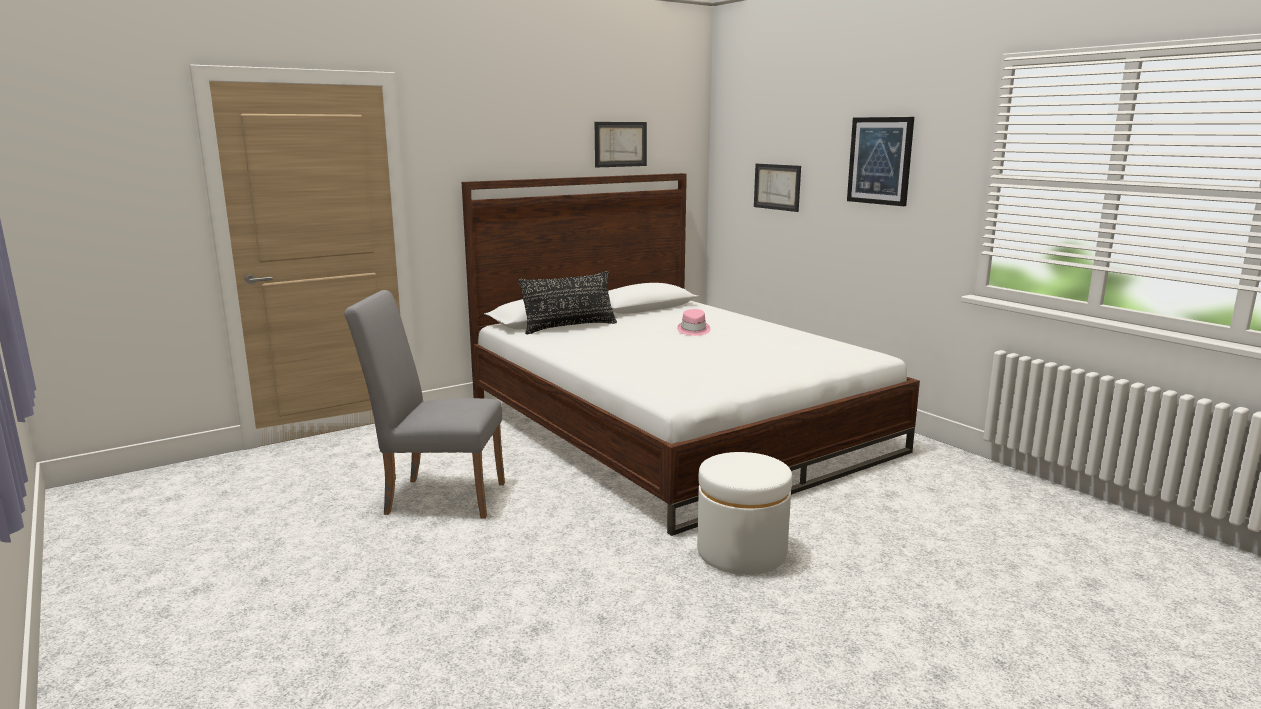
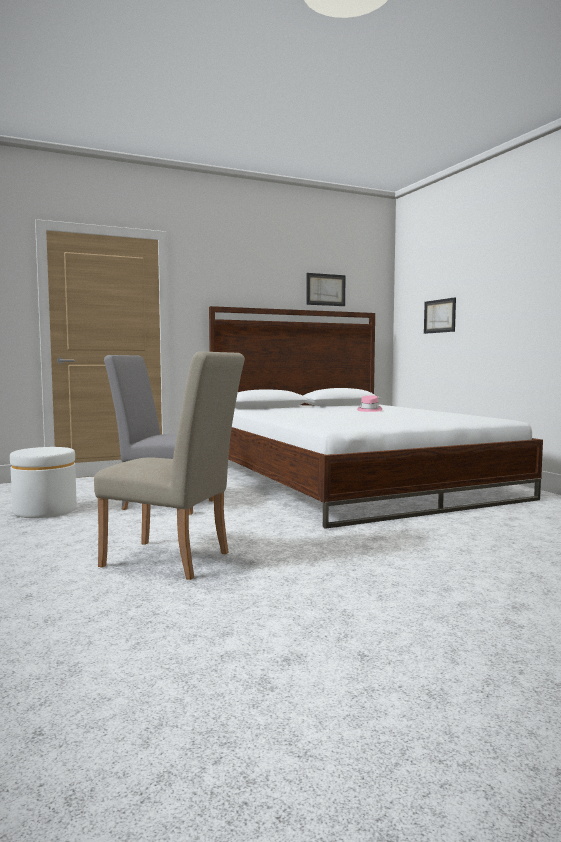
camera: 10 degrees right, 10 degrees down
black pillow [518,271,617,334] -> none
white ottoman [697,452,792,575] -> white ottoman moved to [10,447,77,518]
picture [847,117,914,206] -> none
none -> beige chair [94,351,245,580]

